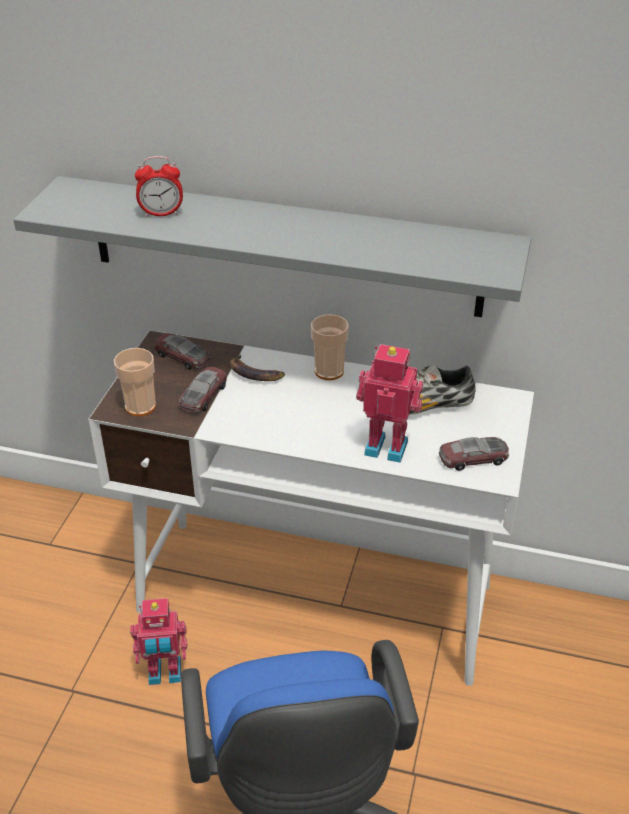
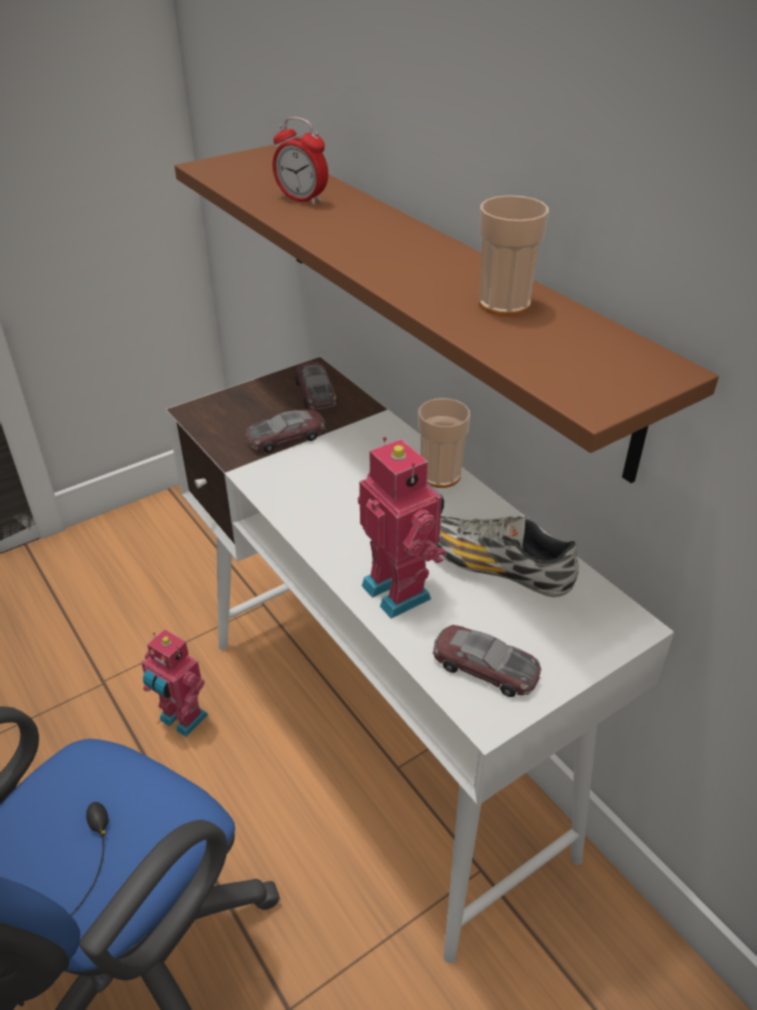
camera: 40 degrees right, 0 degrees up
grey shelf [14,176,531,317] -> brown shelf [175,145,719,483]
cup [114,348,156,416] -> cup moved to [479,195,549,317]
banana [230,355,285,381] -> none

